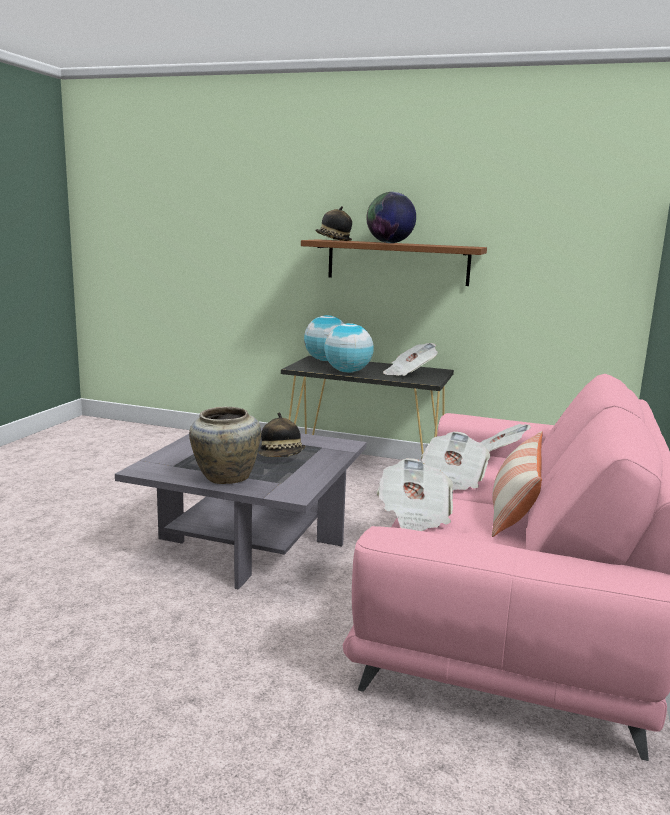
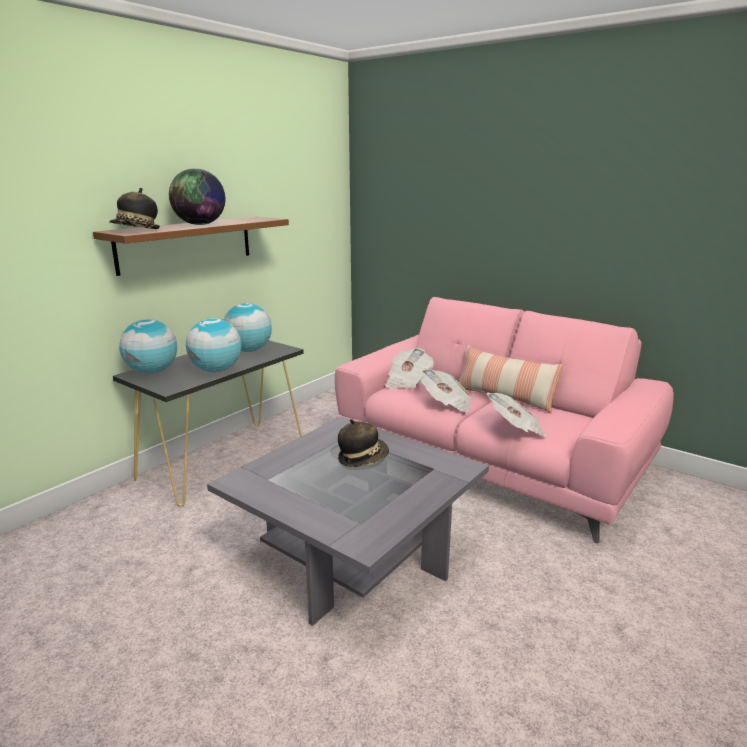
camera: 70 degrees left, 5 degrees up
beige vase [189,407,261,484] -> none
newspaper [383,343,438,376] -> globe [224,303,272,352]

